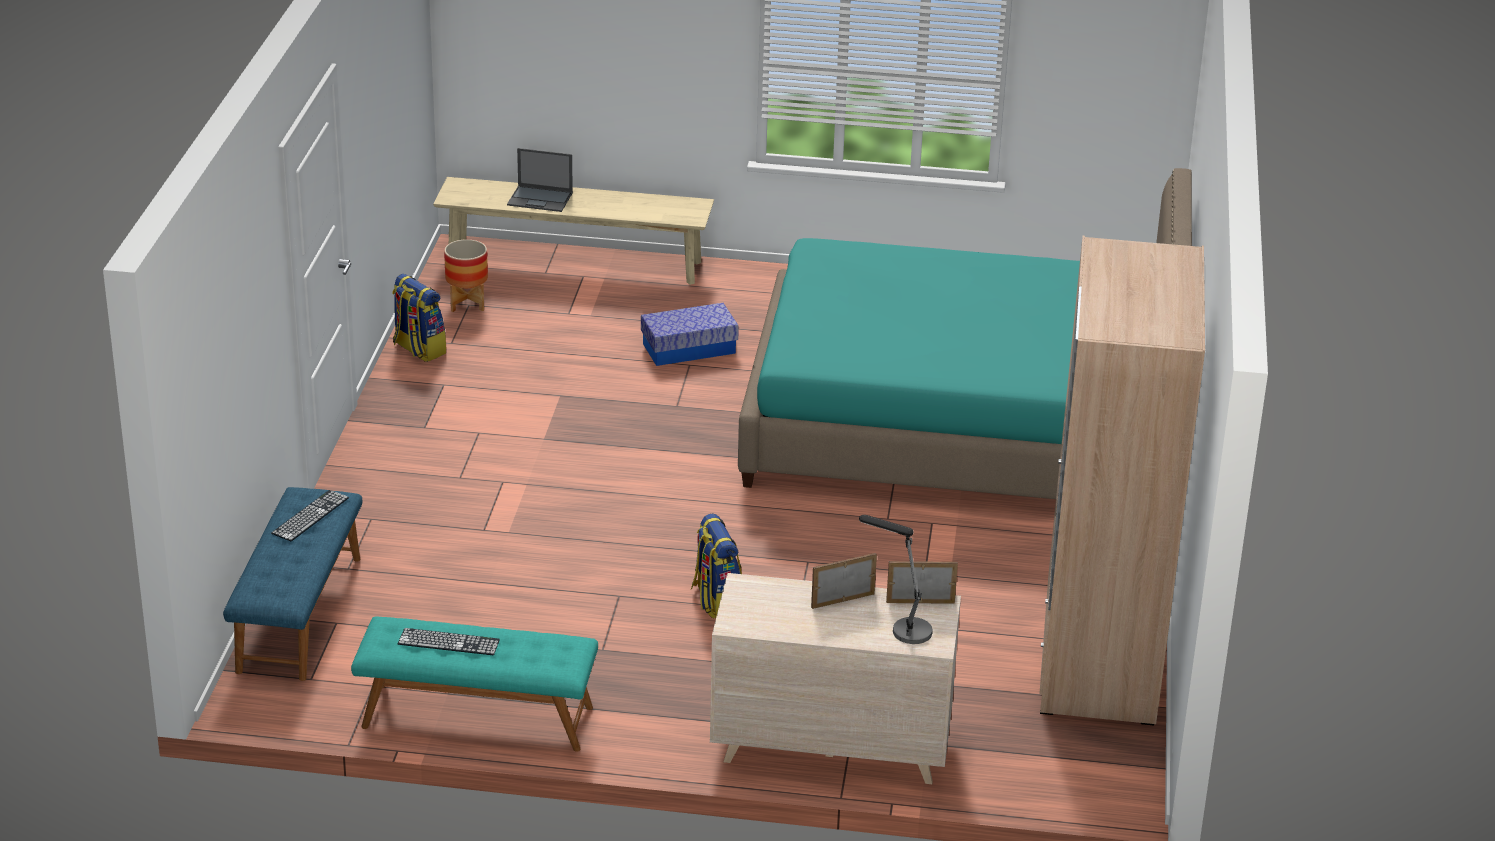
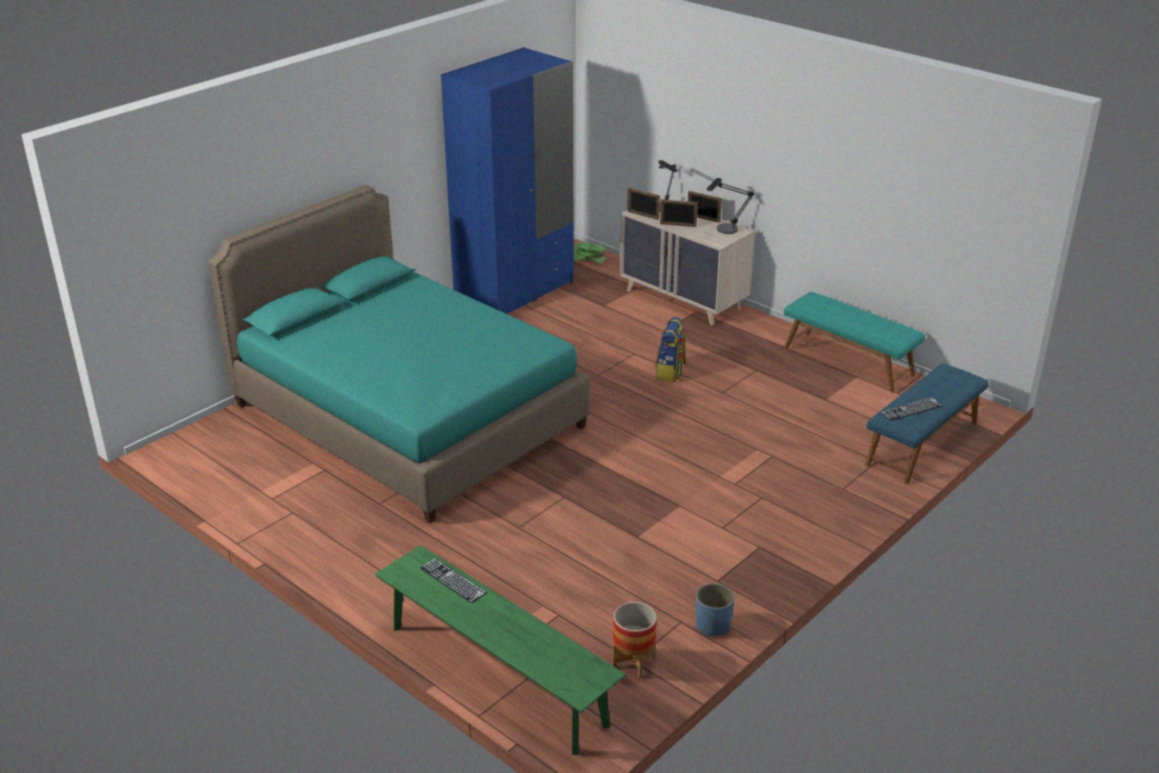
camera: 145 degrees left, 0 degrees up
backpack [392,274,446,362] -> blue planter [696,583,735,637]
keyboard [398,628,500,655] -> keyboard moved to [420,558,487,603]
beige bench [433,177,714,285] -> green bench [375,545,626,755]
laptop [507,148,573,212] -> none
storage box [641,303,739,366] -> none
beige wardrobe [1039,236,1205,725] -> blue wardrobe [441,47,574,314]
none -> potted plant [574,242,606,264]
none -> picture frame [688,191,722,223]
none -> table lamp [707,178,754,234]

